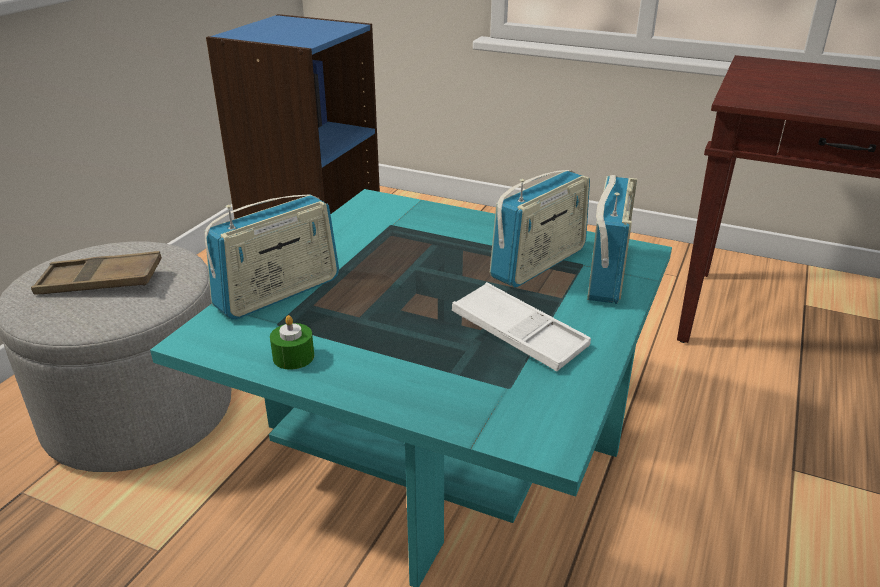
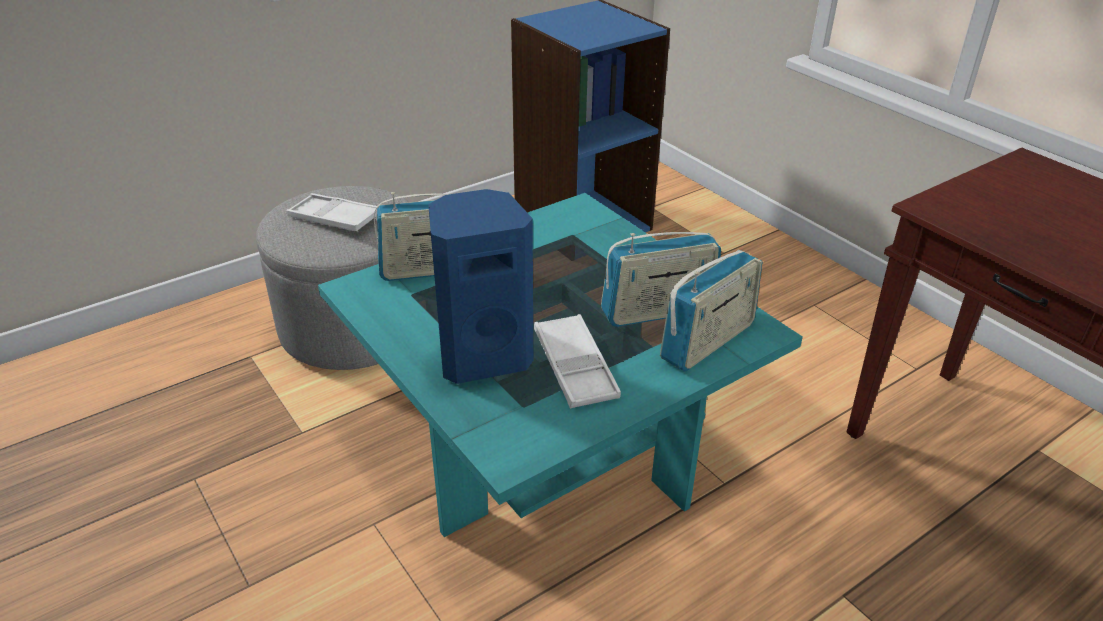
camera: 30 degrees right, 5 degrees up
brown tray [31,251,162,295] -> white tray [286,193,377,232]
green candle [270,315,314,370] -> none
none -> blue speaker [428,189,533,384]

